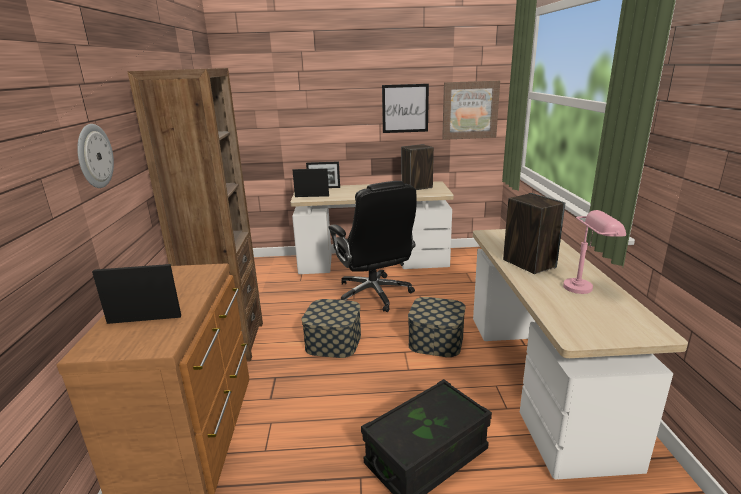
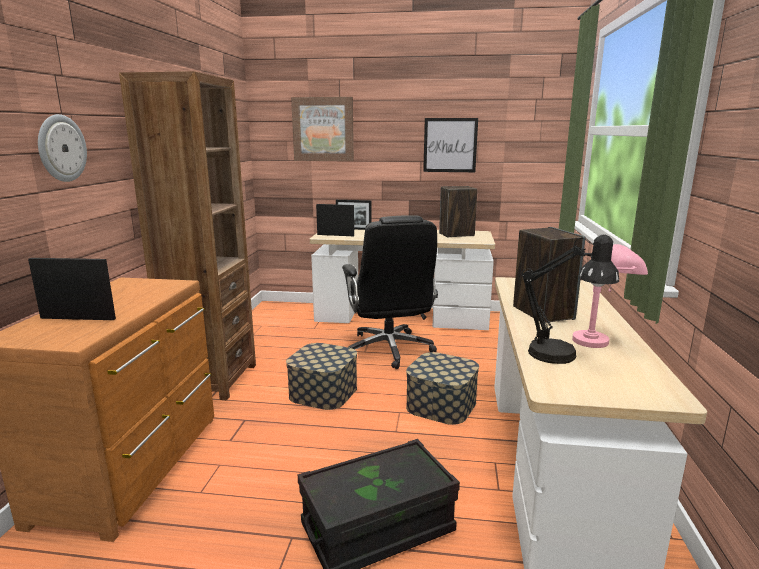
camera: 10 degrees right, 5 degrees down
picture [442,81,500,140] -> picture moved to [291,97,354,161]
none -> black table lamp [522,235,619,364]

